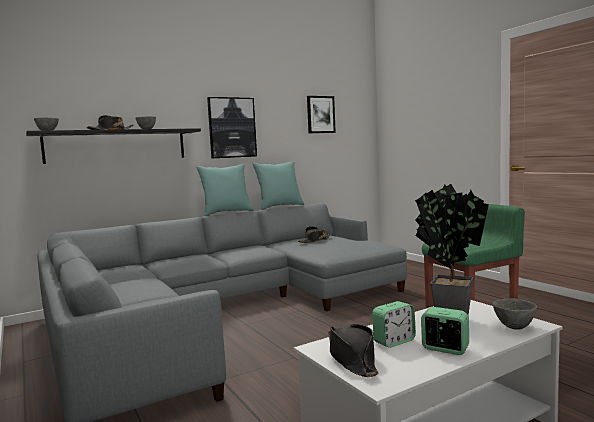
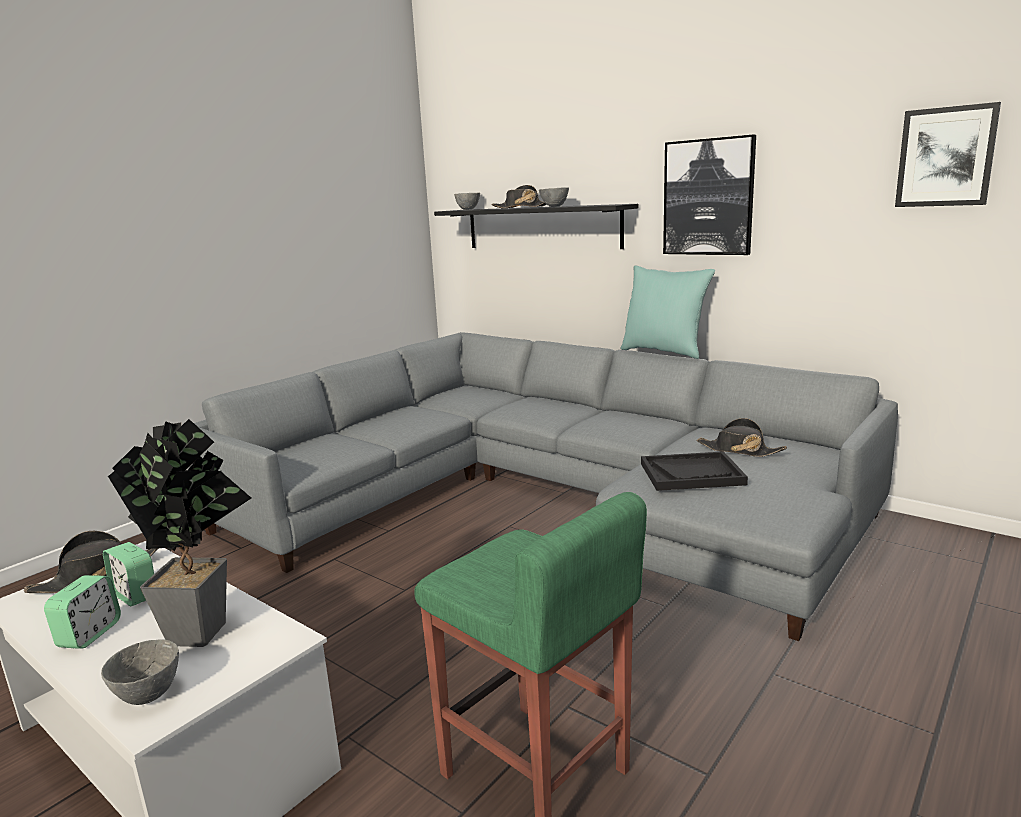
camera: 70 degrees right, 10 degrees up
turquoise pillow [253,161,304,210] -> none
none -> black tray [641,451,748,491]

